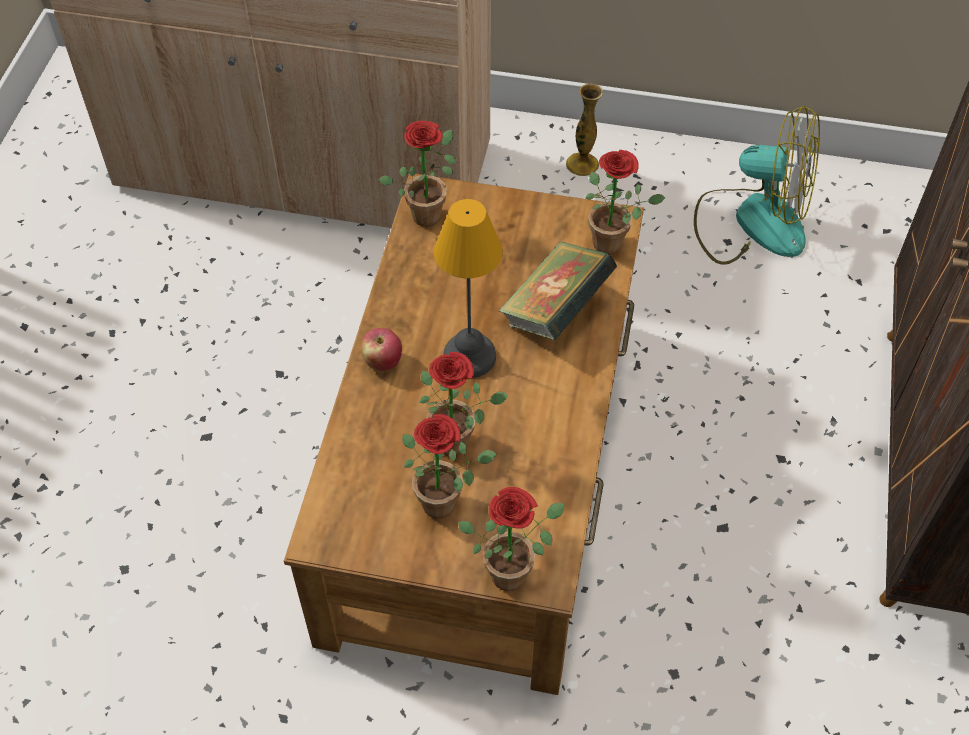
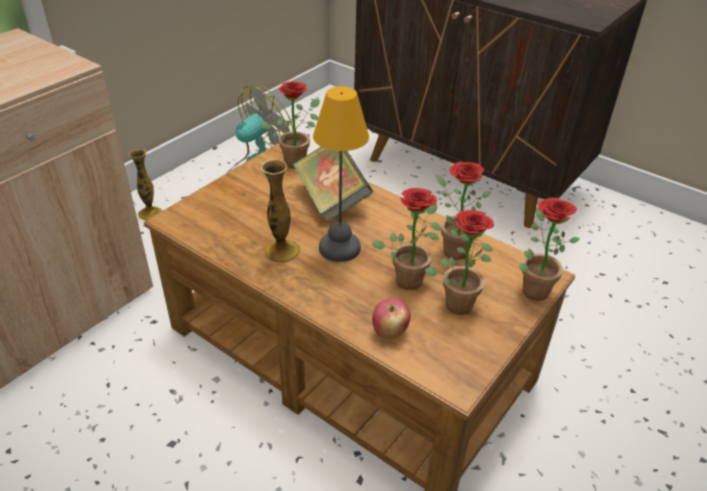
camera: 65 degrees left, 15 degrees down
apple [361,328,402,371] -> apple moved to [372,299,411,339]
potted plant [379,121,456,227] -> potted plant moved to [436,161,491,260]
none -> vase [261,159,300,263]

